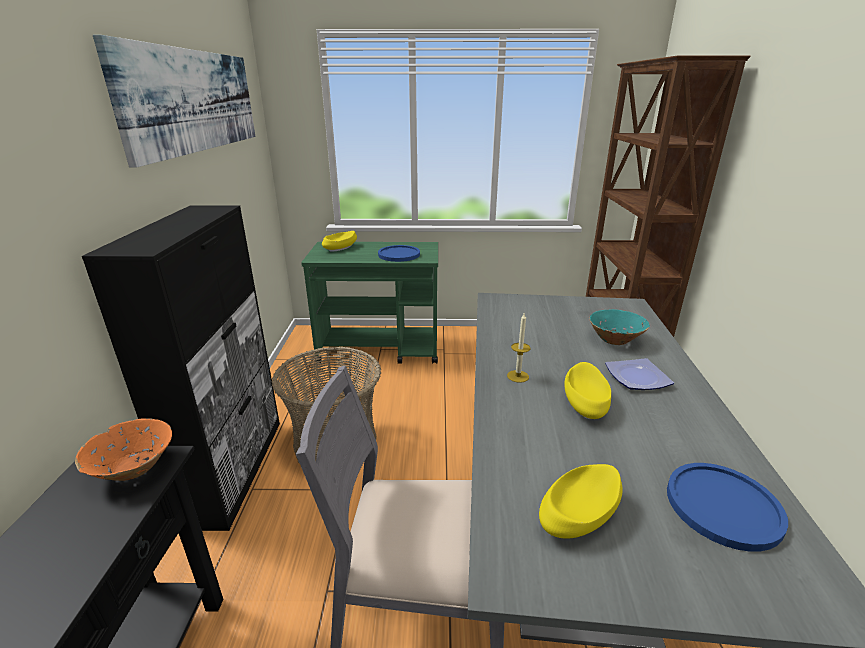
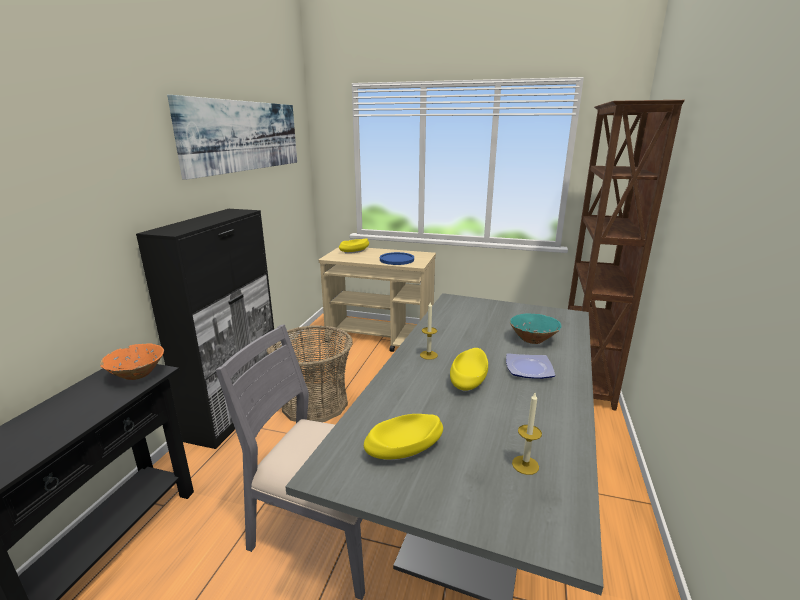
camera: 15 degrees right, 5 degrees down
green cart [301,242,438,364] -> beige cart [319,247,436,352]
blue plate [667,463,788,552] -> candle [512,393,542,475]

